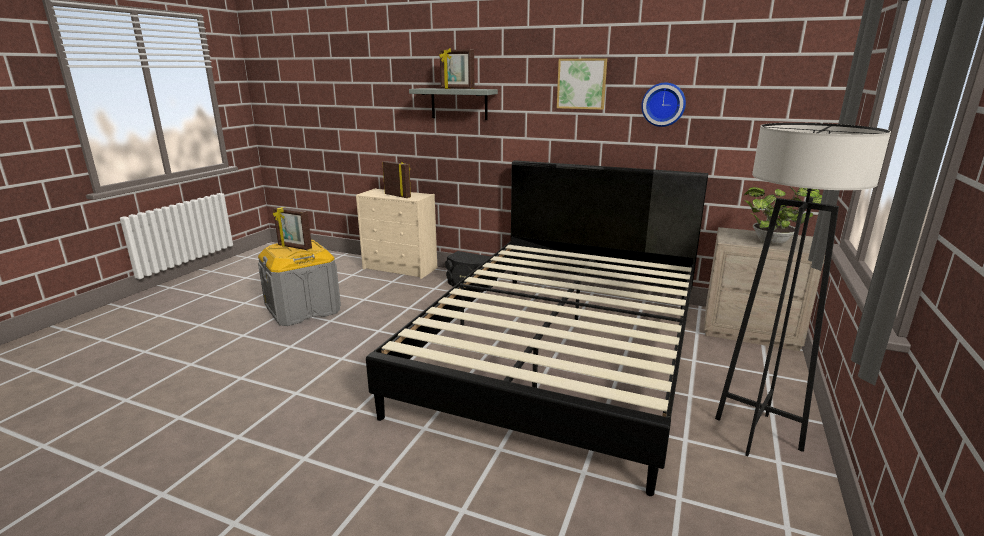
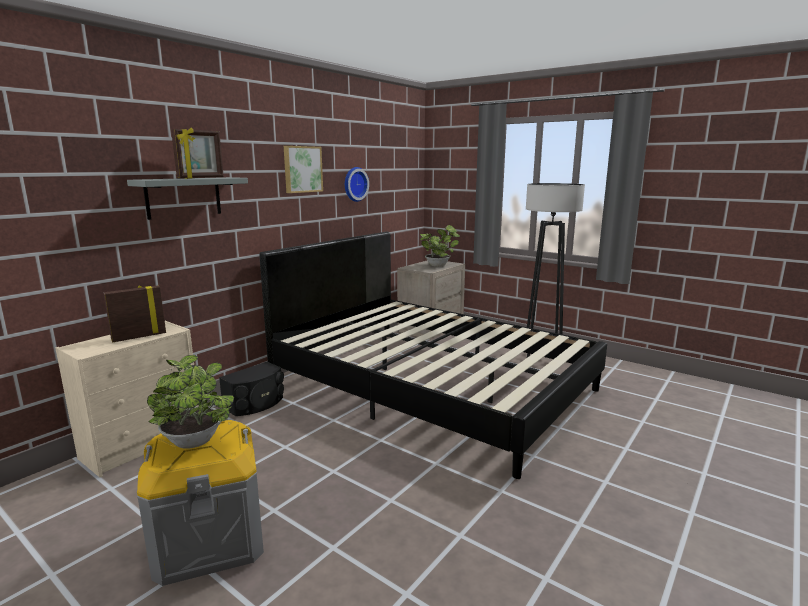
camera: 75 degrees left, 5 degrees down
picture frame [273,207,312,250] -> potted plant [147,355,234,448]

